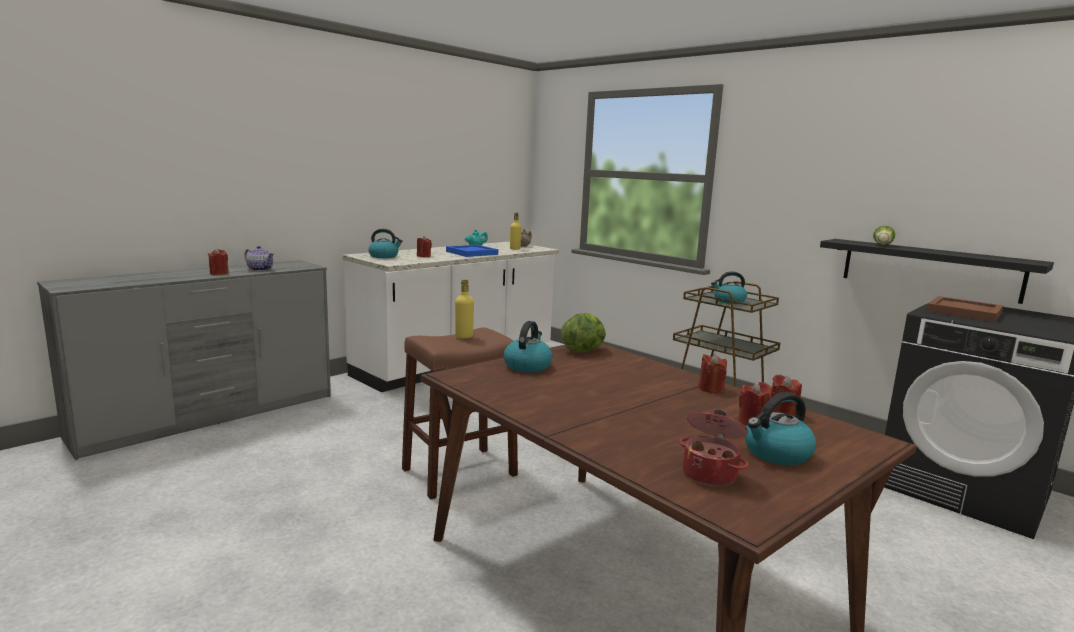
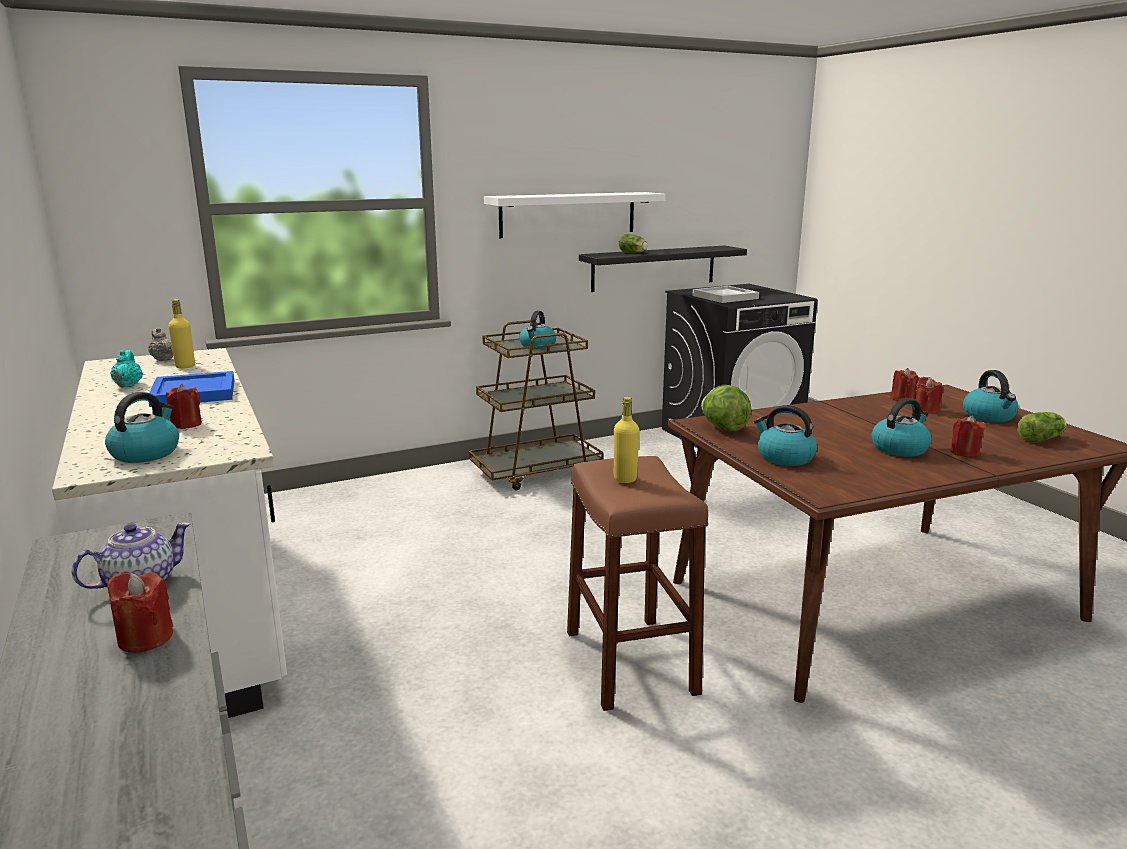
camera: 70 degrees left, 5 degrees up
cooking pot [679,410,749,487] -> lettuce [1017,412,1067,443]
red candle [698,354,727,393] -> red candle moved to [950,415,985,457]
brown tray [926,296,1003,322] -> white tray [692,286,759,303]
none -> white shelf [484,192,665,238]
none -> kettle [872,398,932,457]

